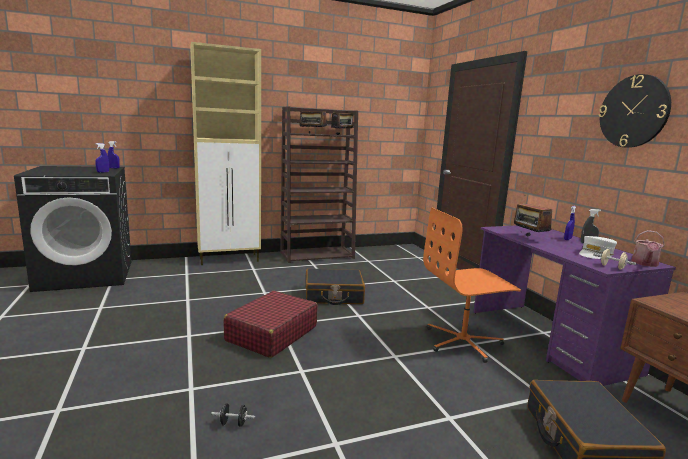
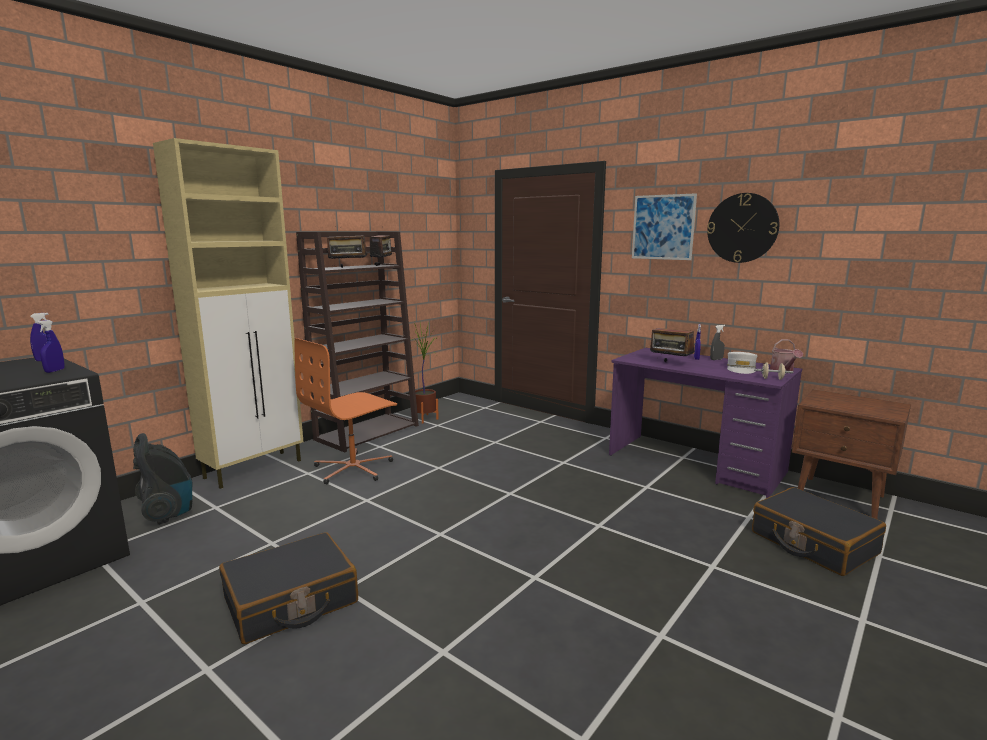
camera: 30 degrees left, 0 degrees up
black dumbbell [211,403,256,427] -> none
red suitcase [224,291,318,358] -> none
black suitcase [305,268,365,305] -> black suitcase moved to [219,532,358,644]
orange office chair [423,208,521,363] -> orange office chair moved to [294,338,397,484]
none -> vacuum cleaner [133,433,192,525]
none -> potted plant [411,322,439,423]
none -> picture [632,193,697,260]

